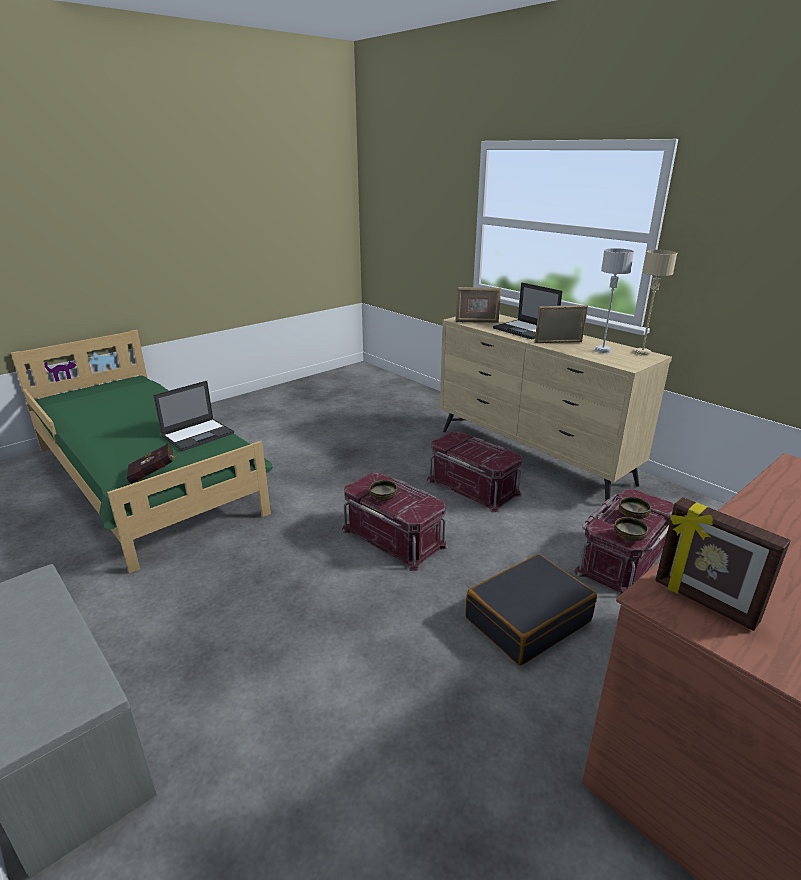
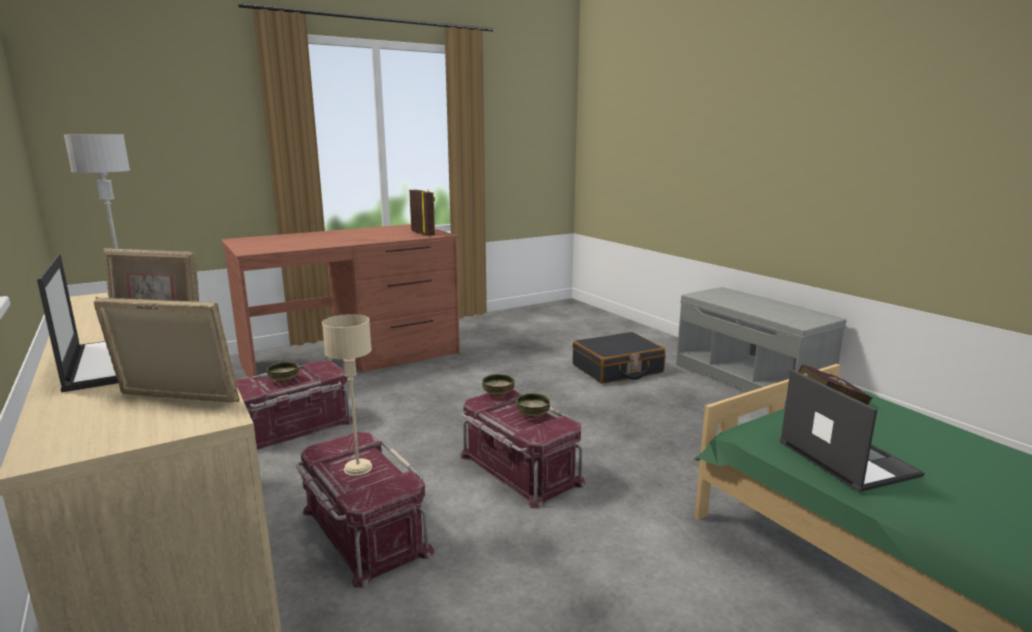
camera: 170 degrees left, 10 degrees down
laptop [153,381,234,451] -> laptop turned 105 degrees clockwise [780,369,925,492]
black suitcase [465,554,597,665] -> black suitcase moved to [572,332,665,384]
bowl [614,517,648,542] -> bowl moved to [482,374,514,397]
beige table lamp [633,250,677,356] -> beige table lamp moved to [322,314,372,476]

